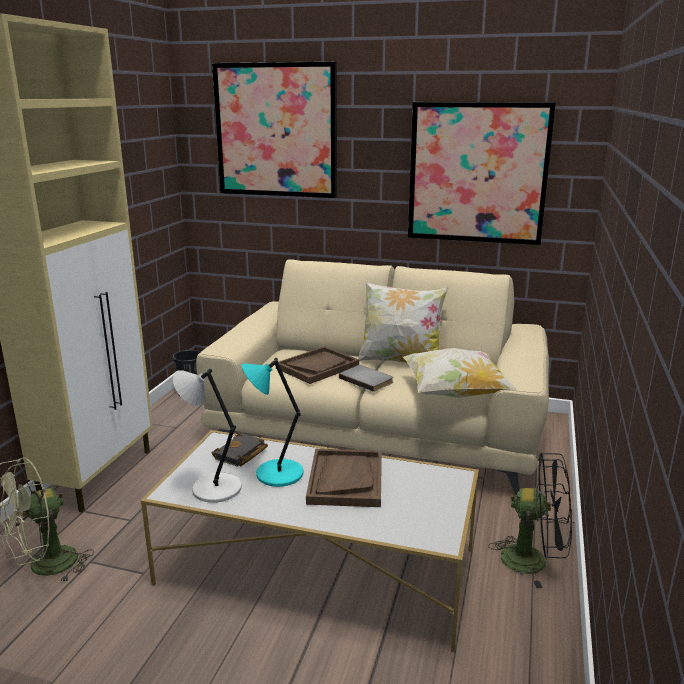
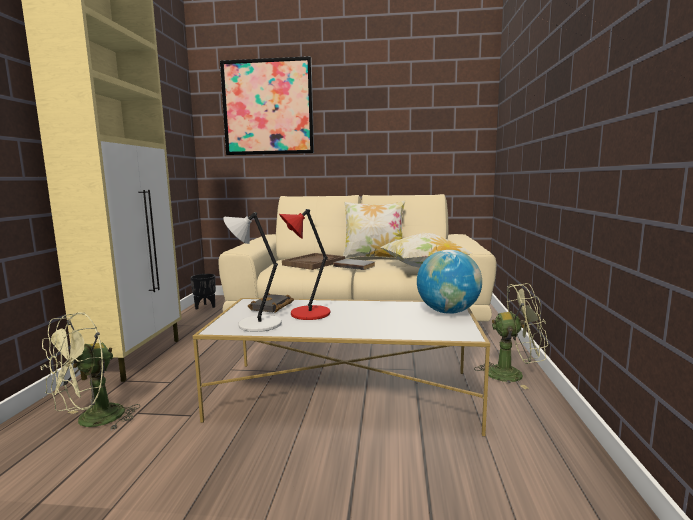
camera: 10 degrees left, 10 degrees down
turquoise table lamp [241,358,303,487] -> red table lamp [279,209,330,320]
brown tray [306,449,382,507] -> none
picture [408,102,556,245] -> none
black fan [488,453,572,588] -> green fan [474,283,549,389]
none -> globe [417,250,482,314]

